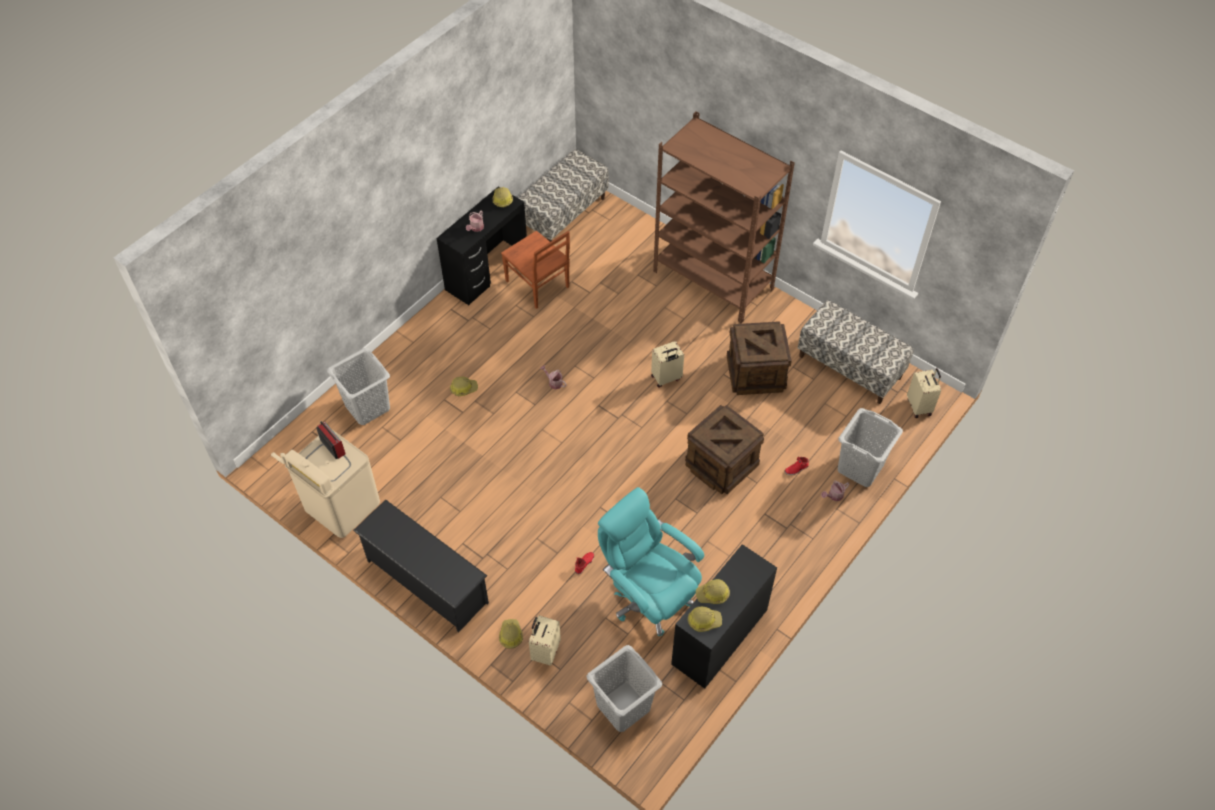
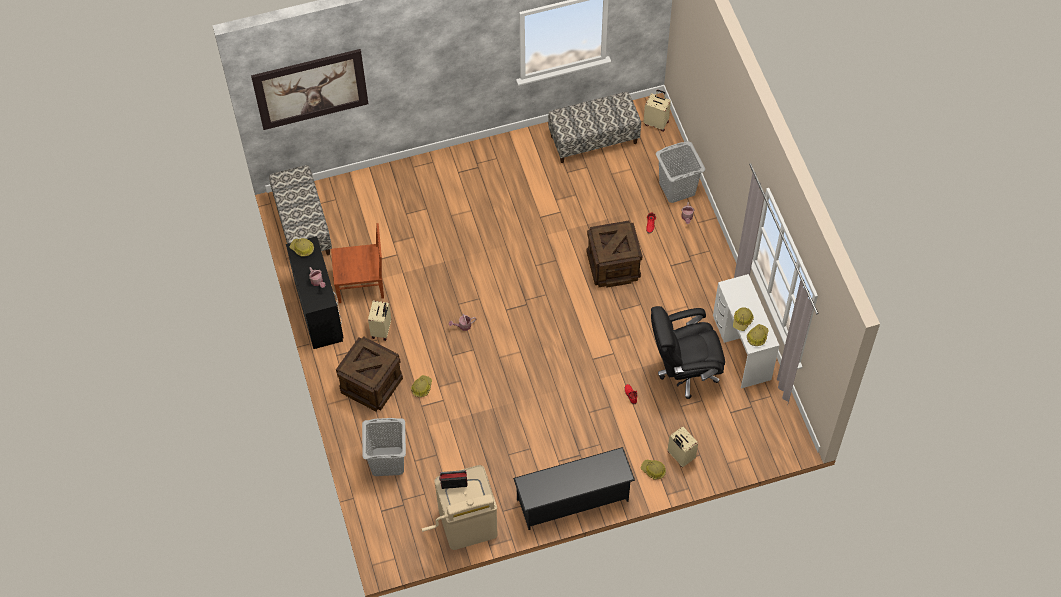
camera: 55 degrees left, 5 degrees up
grey laundry basket [587,645,662,732] -> none
turquoise office chair [598,487,704,636] -> black office chair [651,306,725,399]
beige suitcase [651,341,684,388] -> beige suitcase moved to [368,300,391,341]
brown bookcase [653,111,795,323] -> none
black desk [671,544,777,689] -> white desk [713,274,779,388]
crate [727,321,792,395] -> crate moved to [336,336,403,411]
none -> picture [251,49,368,130]

